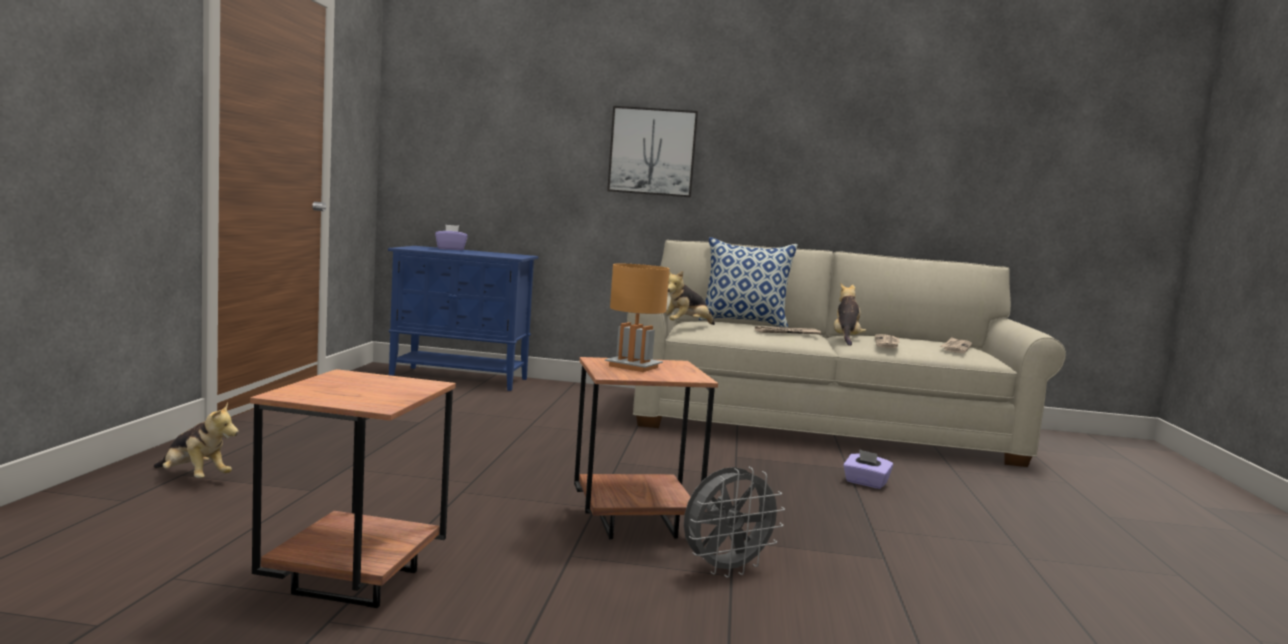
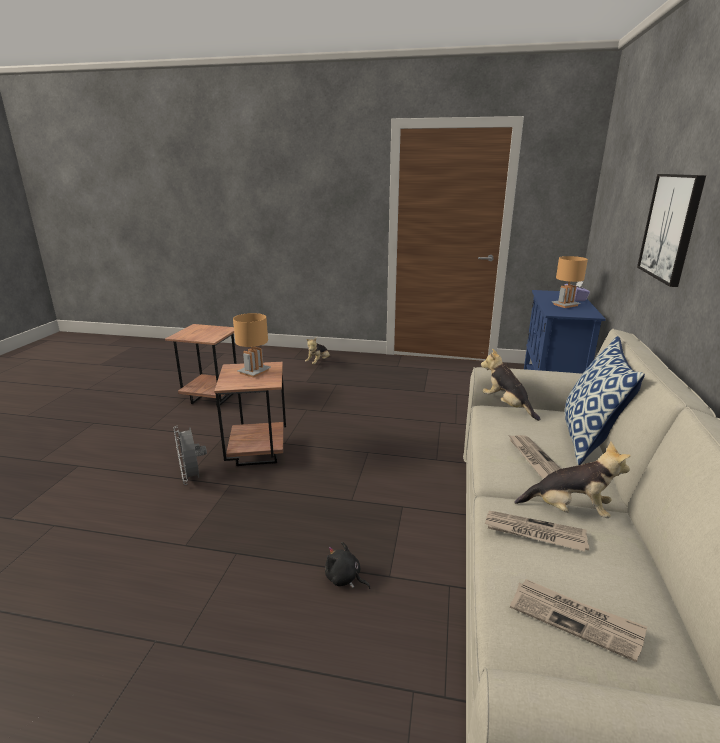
camera: 95 degrees right, 15 degrees up
purple tissue box [843,449,893,489] -> black plush toy [325,542,370,589]
none -> brown table lamp [552,256,588,308]

